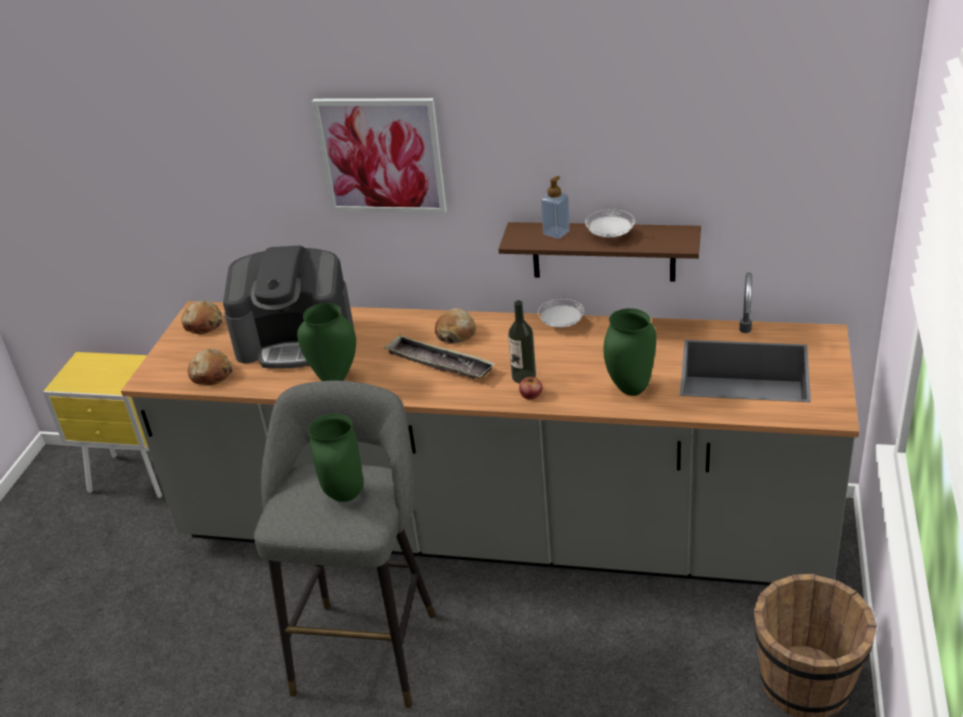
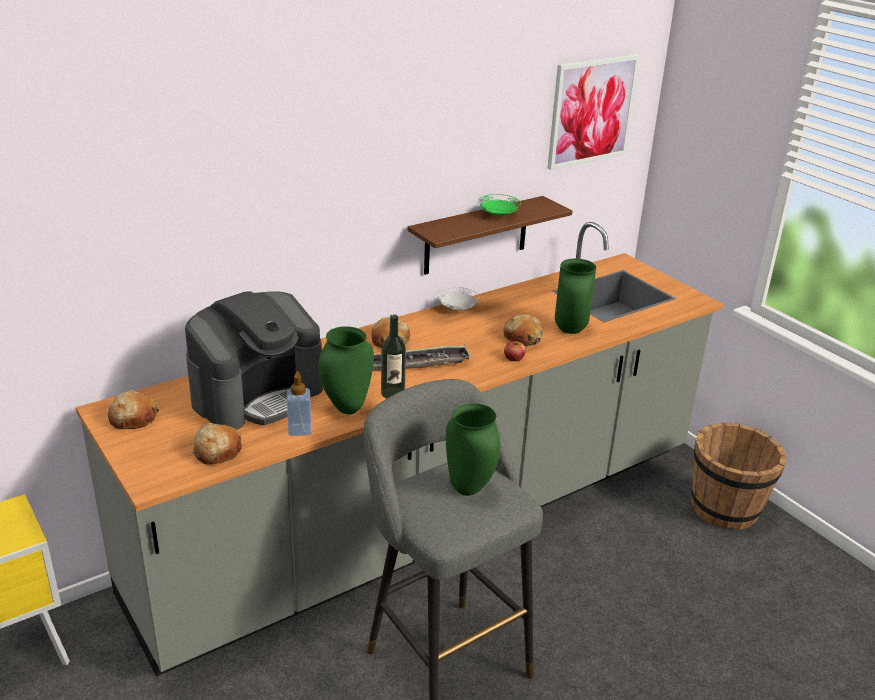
camera: 50 degrees left, 5 degrees down
picture [312,98,447,213] -> picture moved to [548,54,640,170]
bottle [508,300,536,384] -> bottle moved to [381,314,406,399]
soap dispenser [541,176,570,239] -> soap dispenser moved to [287,372,311,436]
white plate [585,210,635,238] -> green plate [478,194,521,216]
none -> bread [504,314,543,346]

